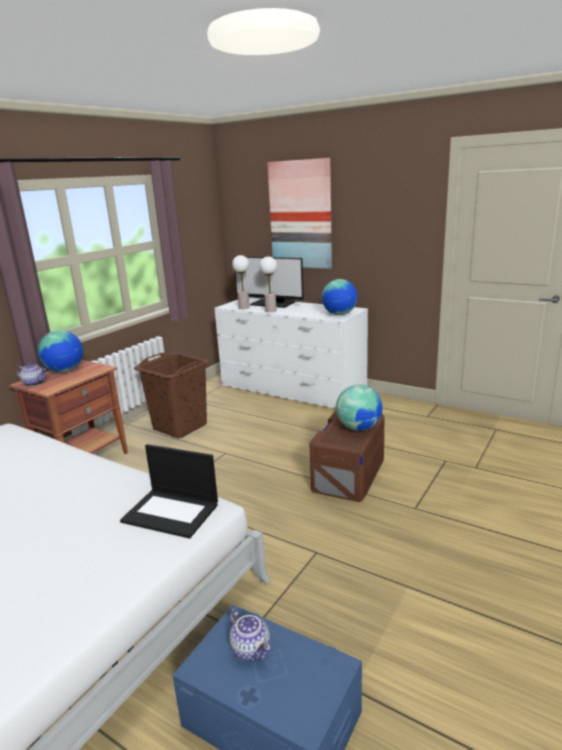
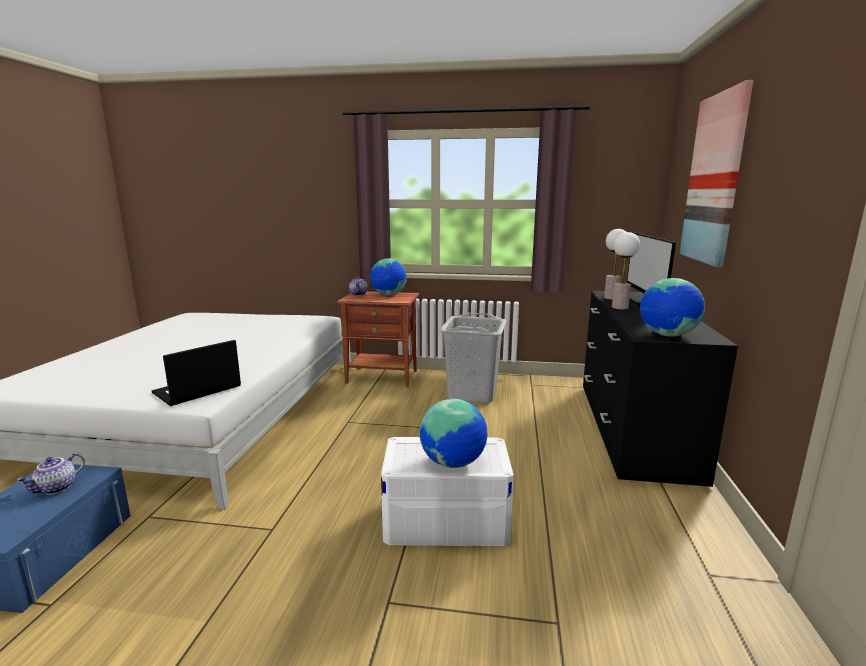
camera: 65 degrees right, 5 degrees down
laptop [120,444,218,539] -> laptop turned 45 degrees clockwise [152,340,241,406]
brown laundry basket [133,352,210,438] -> grey laundry basket [439,313,507,403]
white dresser [215,297,368,409] -> black dresser [583,291,738,487]
brown storage box [309,410,385,502] -> white storage box [381,437,514,546]

